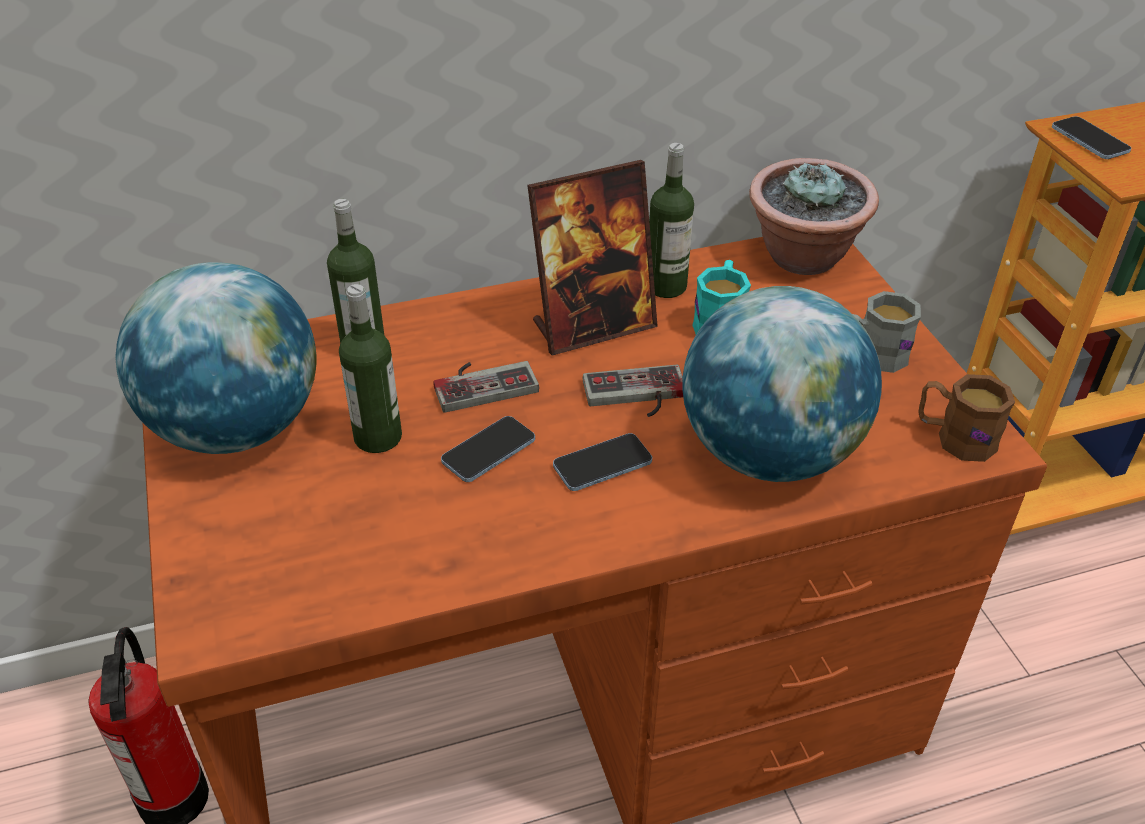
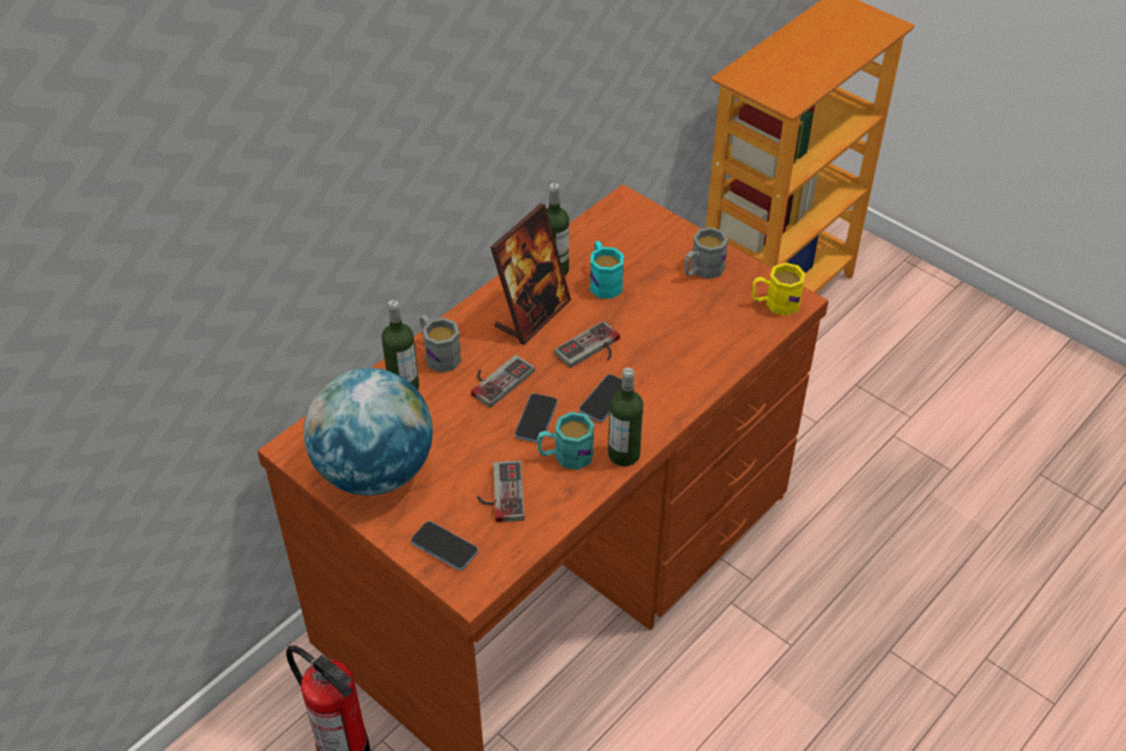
camera: 30 degrees left, 5 degrees up
bottle [339,284,402,453] -> bottle moved to [608,367,643,466]
globe [682,286,882,482] -> none
potted plant [749,158,879,275] -> none
brown mug [918,374,1015,462] -> yellow mug [752,263,806,316]
phone [1052,116,1131,159] -> phone moved to [411,521,478,571]
none -> grey mug [420,315,462,373]
none -> game controller [477,460,525,522]
none -> turquoise mug [537,412,594,470]

